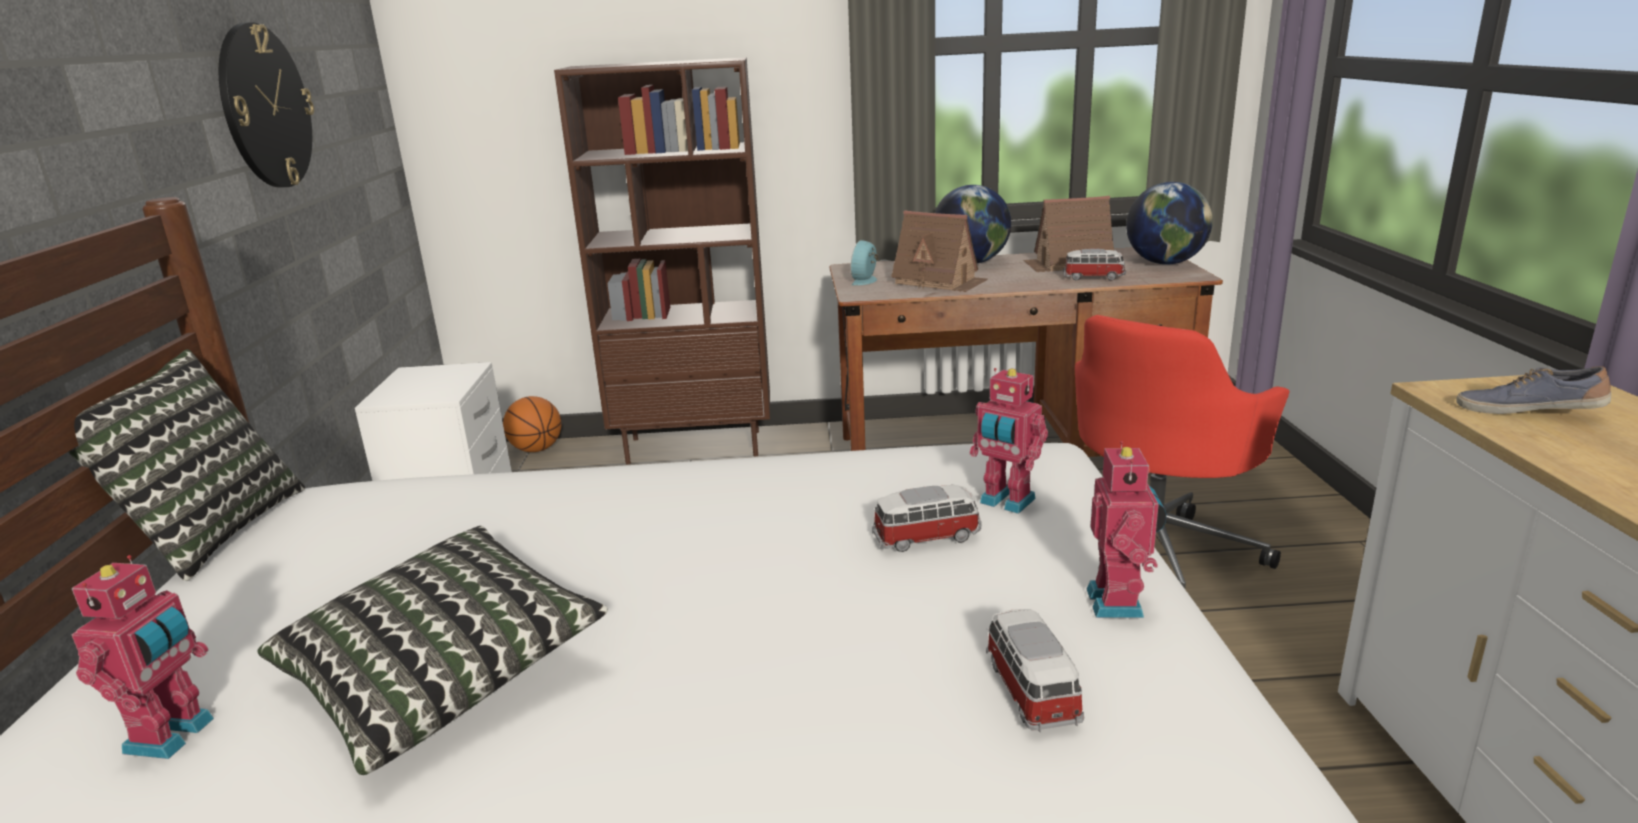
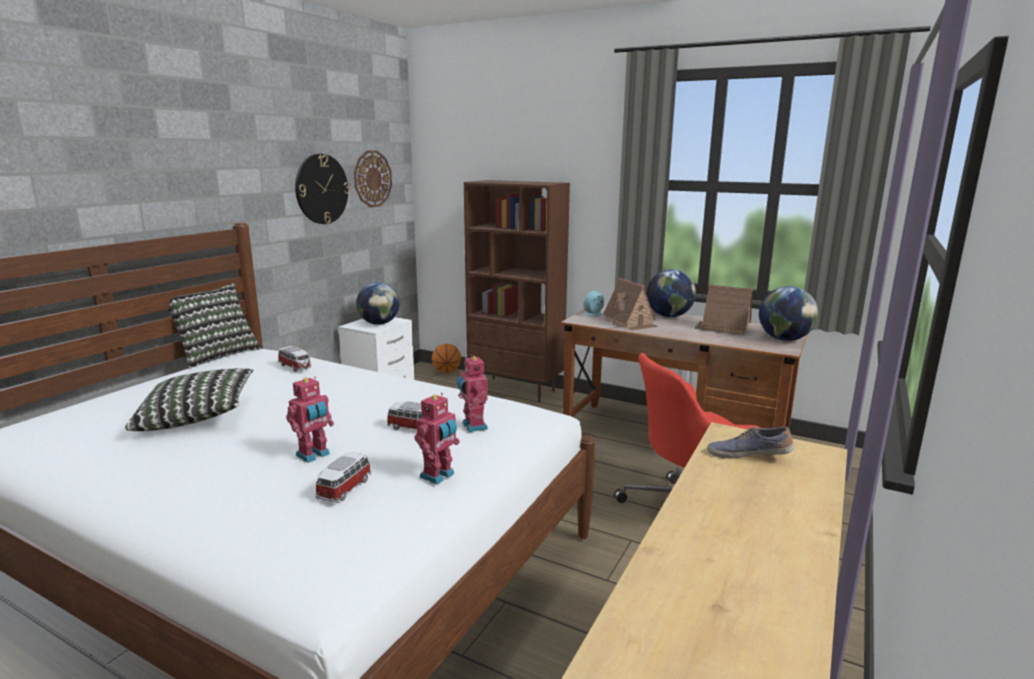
camera: 30 degrees right, 5 degrees down
toy robot [71,555,214,759] -> toy robot moved to [286,376,334,463]
toy car [1063,249,1126,280] -> toy car moved to [278,346,311,372]
shoe [1456,366,1611,414] -> shoe turned 45 degrees counterclockwise [707,427,793,459]
none -> wall clock [354,150,392,207]
none -> globe [356,282,399,325]

